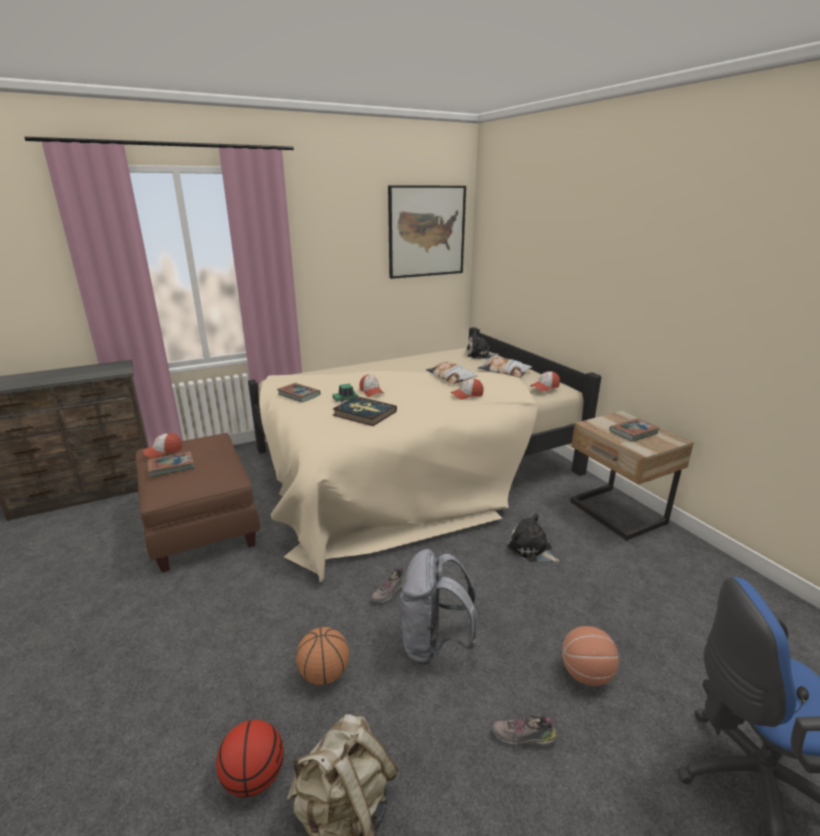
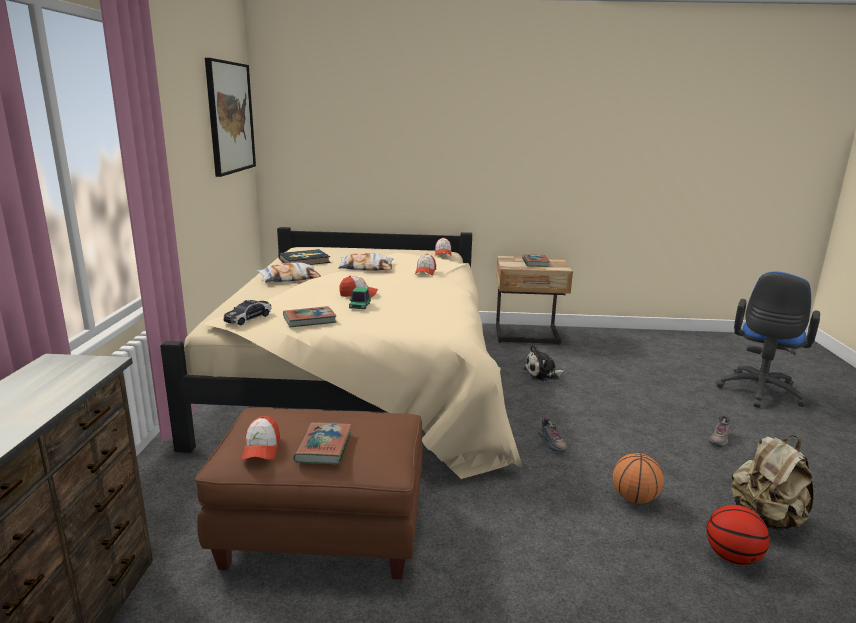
camera: 60 degrees left, 5 degrees down
book [333,396,397,426] -> book moved to [278,249,331,265]
grey backpack [400,549,478,665] -> none
plush toy [466,331,500,359] -> none
pillow [478,357,532,377] -> pillow moved to [257,262,321,282]
basketball [562,626,619,686] -> none
none -> toy car [224,300,272,325]

